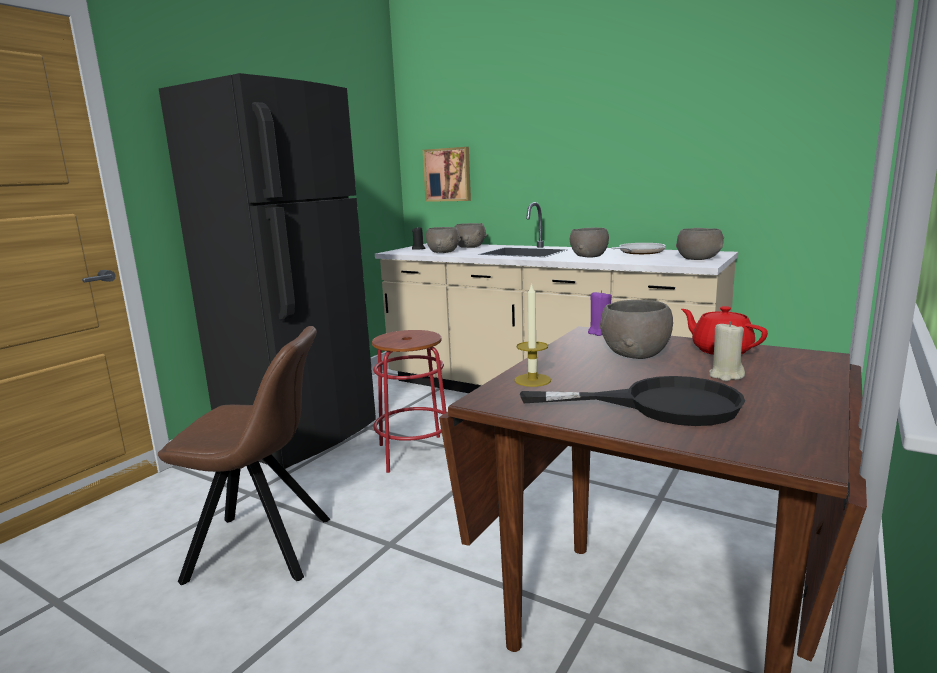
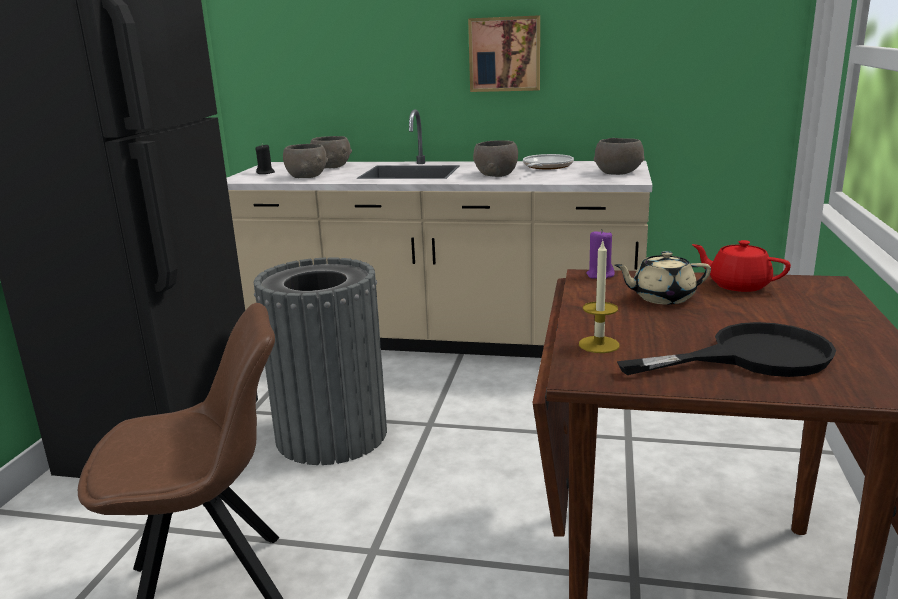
camera: 20 degrees left, 5 degrees up
red stool [372,330,446,473] -> grey trash can [254,257,387,465]
picture [423,147,471,202] -> picture moved to [468,15,540,92]
grey bowl [600,300,673,359] -> beige teapot [614,251,711,305]
beige candle [709,321,745,381] -> none

